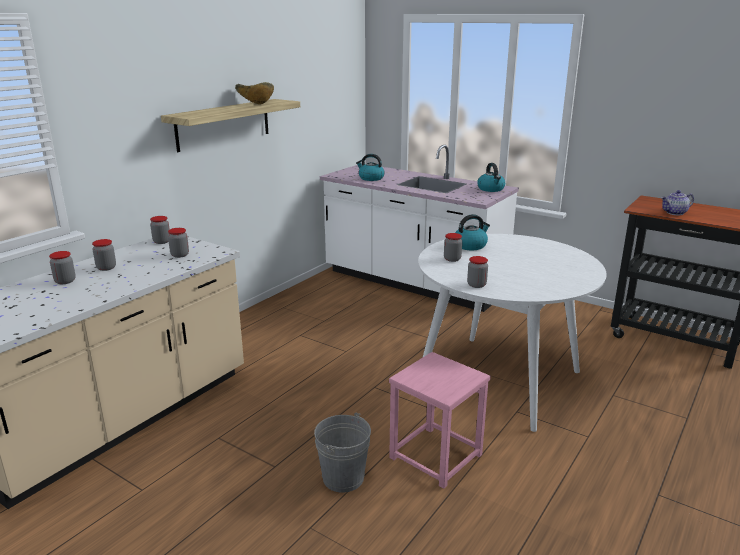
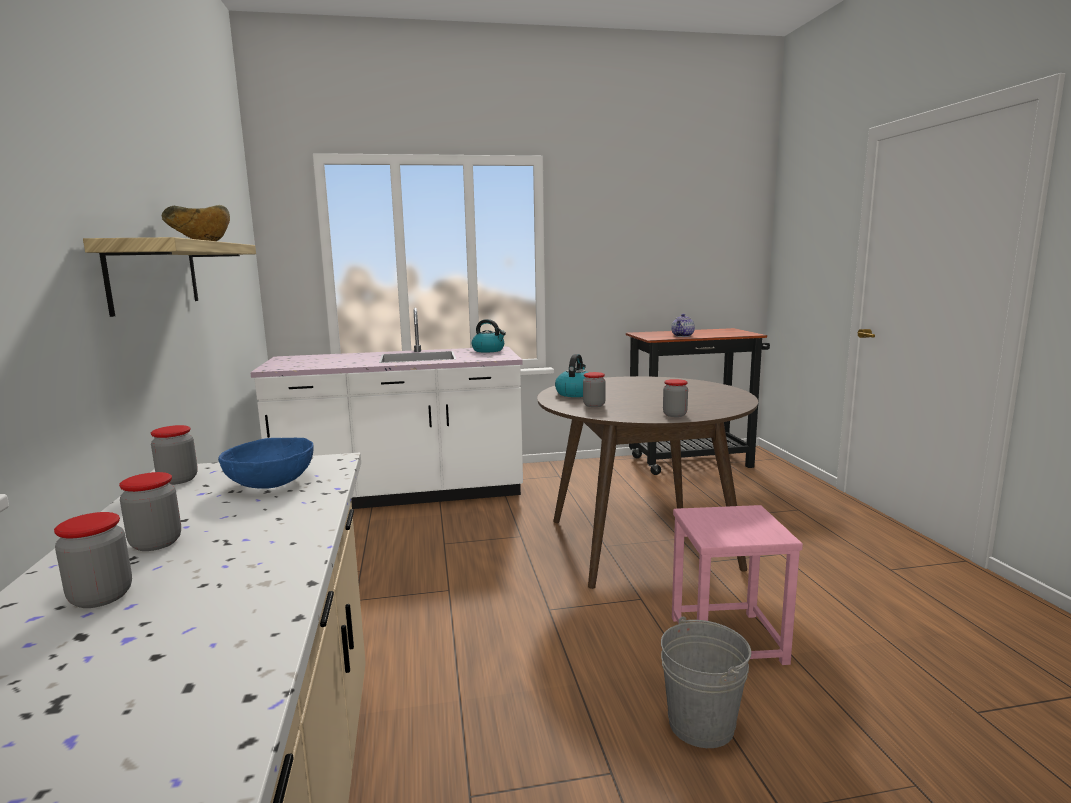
camera: 45 degrees left, 10 degrees down
jar [168,228,189,258] -> blue bowl [218,438,314,489]
kettle [356,154,385,181] -> none
white dining table [418,234,607,432] -> brown dining table [537,376,758,589]

